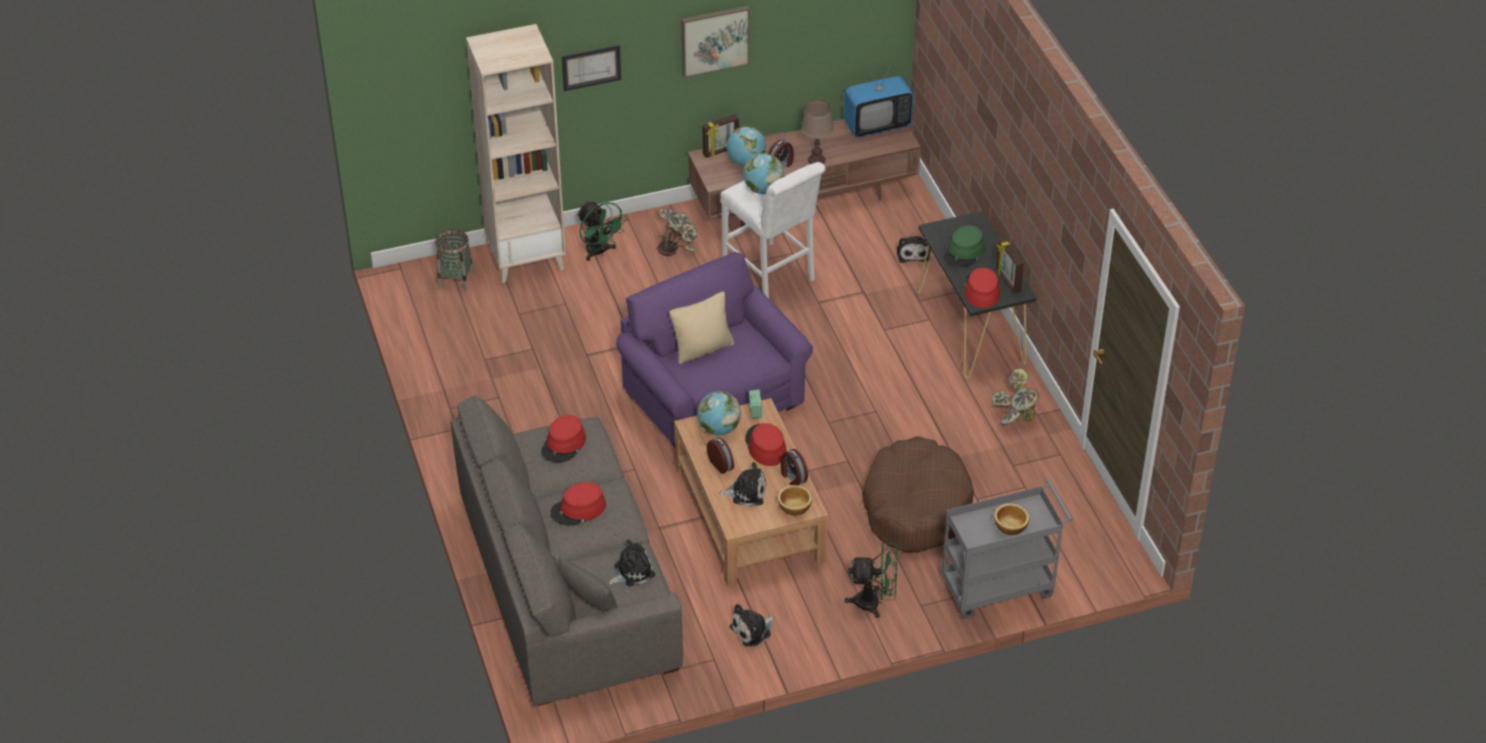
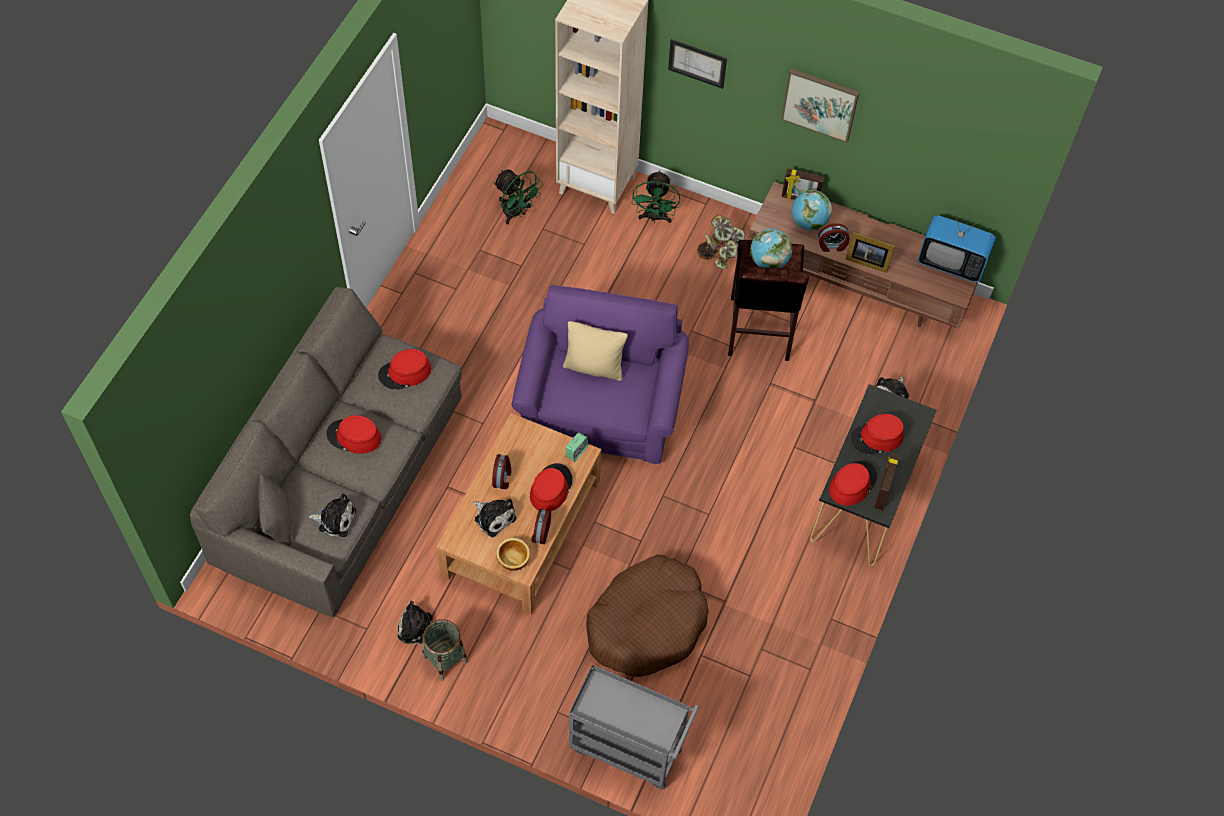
camera: 40 degrees right, 15 degrees up
basket [435,229,474,291] -> basket moved to [422,619,468,681]
globe [697,391,741,435] -> none
white stool [720,162,826,298] -> brown stool [728,240,809,361]
brown table lamp [801,100,834,164] -> picture frame [846,232,895,273]
green fan [845,543,897,618] -> green fan moved to [494,170,543,224]
green hat [943,226,985,267] -> red hat [851,414,904,455]
potted plant [992,369,1039,426] -> none
bowl [994,503,1029,535] -> none

